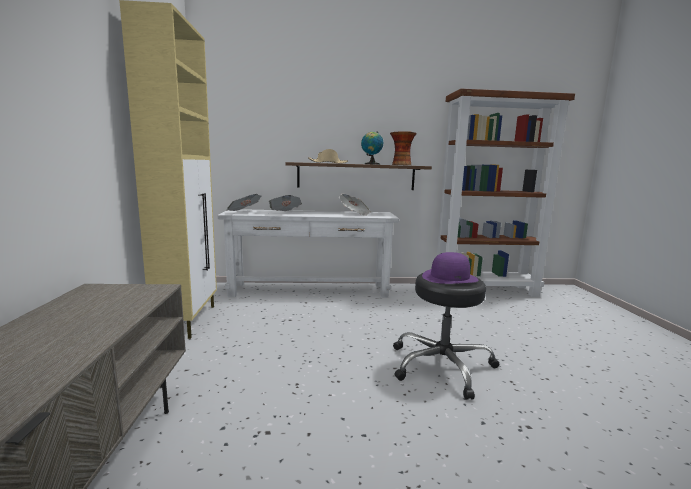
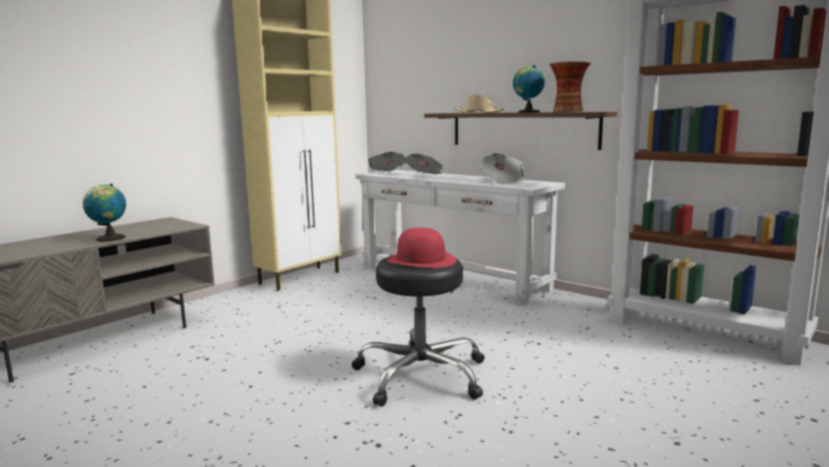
camera: 45 degrees right, 0 degrees up
purple hat [422,252,479,284] -> red hat [386,227,456,268]
none -> globe [83,184,126,242]

